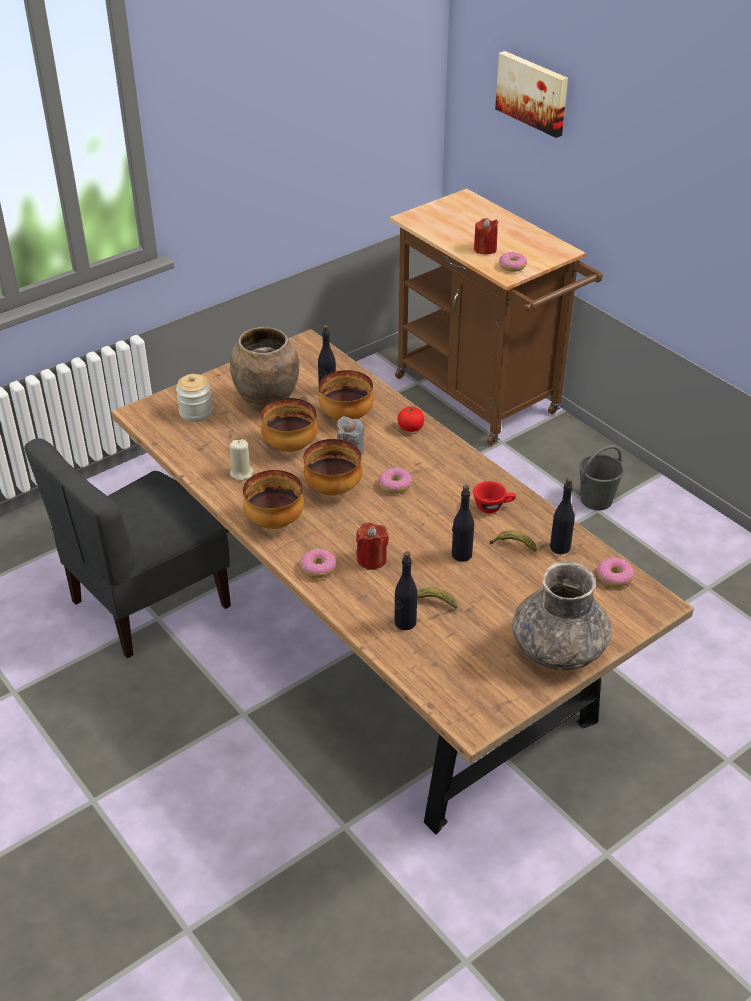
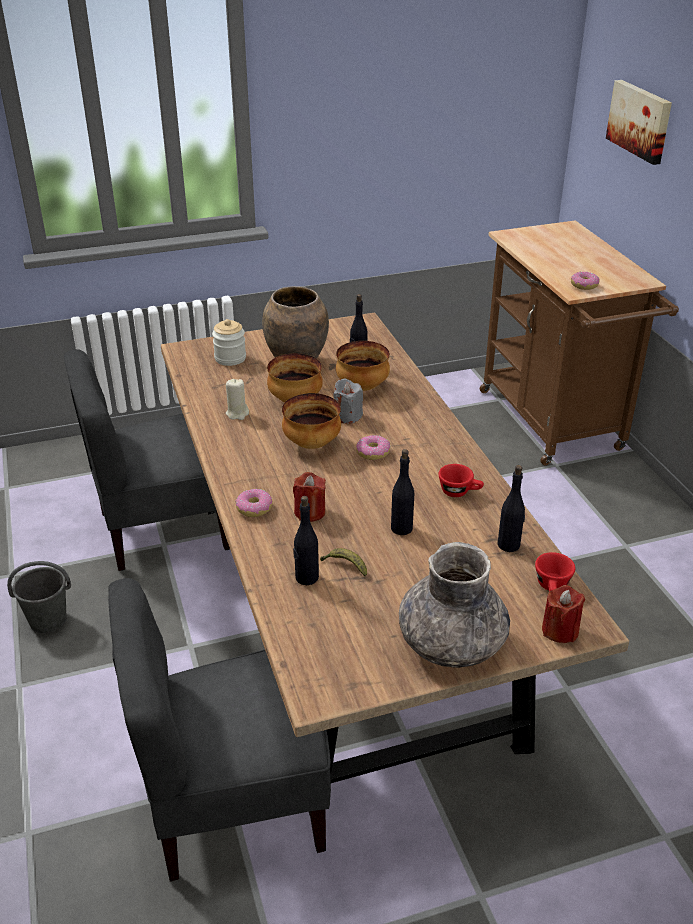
camera: 20 degrees right, 5 degrees down
bowl [243,470,304,529] -> none
tomato [397,407,424,432] -> none
red candle [474,218,498,255] -> red candle moved to [542,585,585,643]
banana [490,530,537,552] -> none
grey bucket [579,445,624,510] -> grey bucket moved to [7,561,71,633]
donut [597,558,635,587] -> red cup [535,552,575,591]
none -> grey chair [108,578,331,882]

